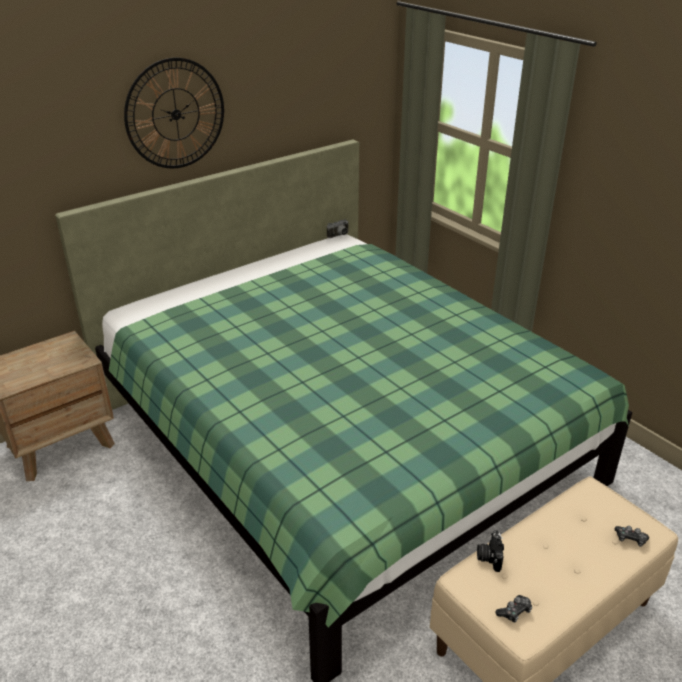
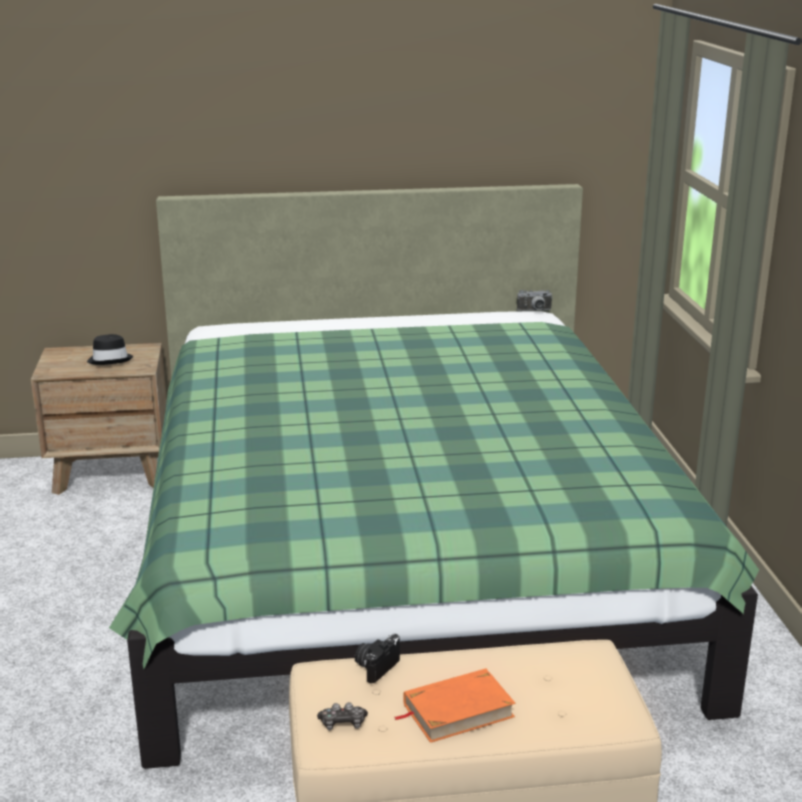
camera: 30 degrees right, 10 degrees down
wall clock [124,58,224,168] -> none
game controller [615,526,649,547] -> none
none -> black hat [87,334,133,365]
none -> orange book [394,669,515,743]

